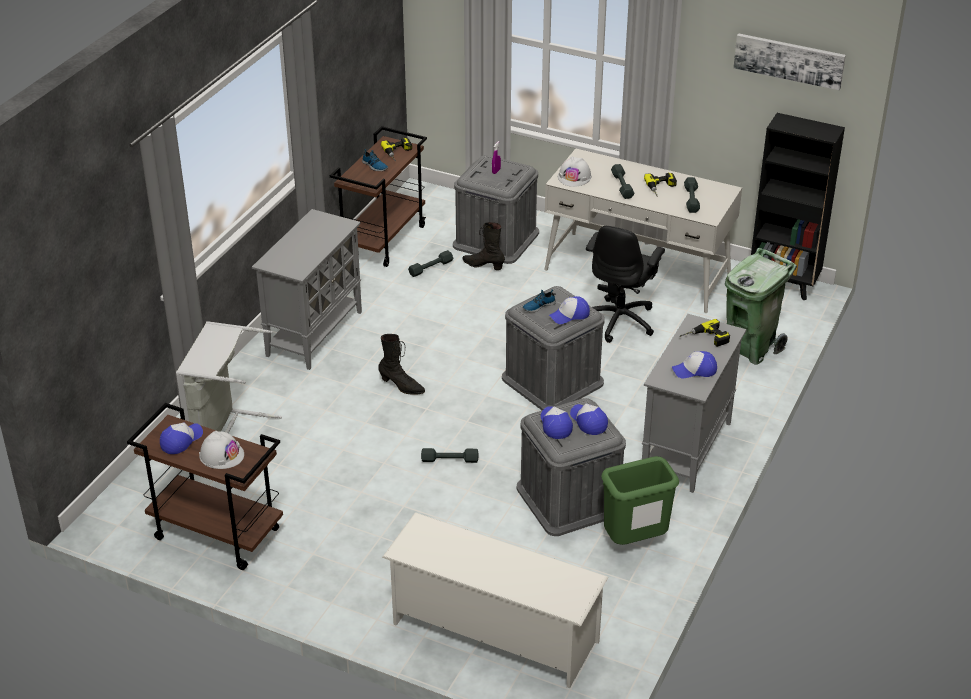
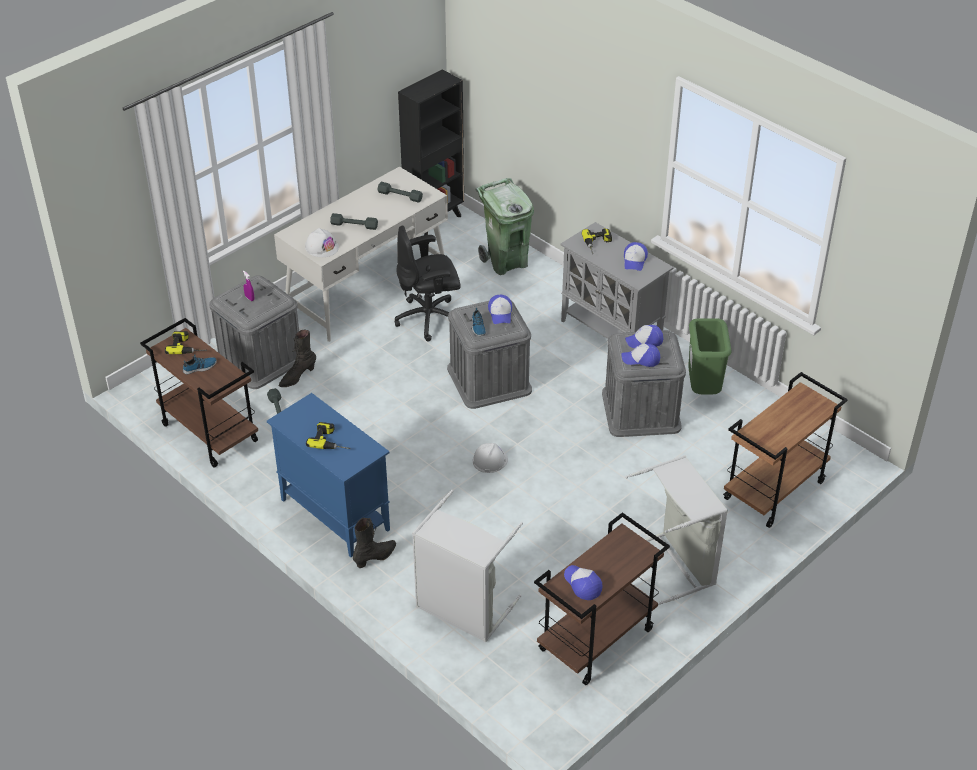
camera: 70 degrees left, 5 degrees up
white hard hat [199,431,244,469] -> white hard hat moved to [473,443,508,473]
grey cabinet [252,209,362,370] -> blue cabinet [267,393,390,557]
black boot [378,334,425,394] -> black boot moved to [353,518,396,568]
white shoe rack [382,512,609,688] -> brown cart [723,372,848,528]
grey dumbbell [421,448,478,463] -> none
black office chair [586,226,665,343] -> black office chair turned 120 degrees clockwise [395,225,460,342]
power drill [644,172,677,197] -> power drill moved to [306,422,350,449]
picture [733,33,846,90] -> none
none -> grey laundry basket [625,455,728,605]

